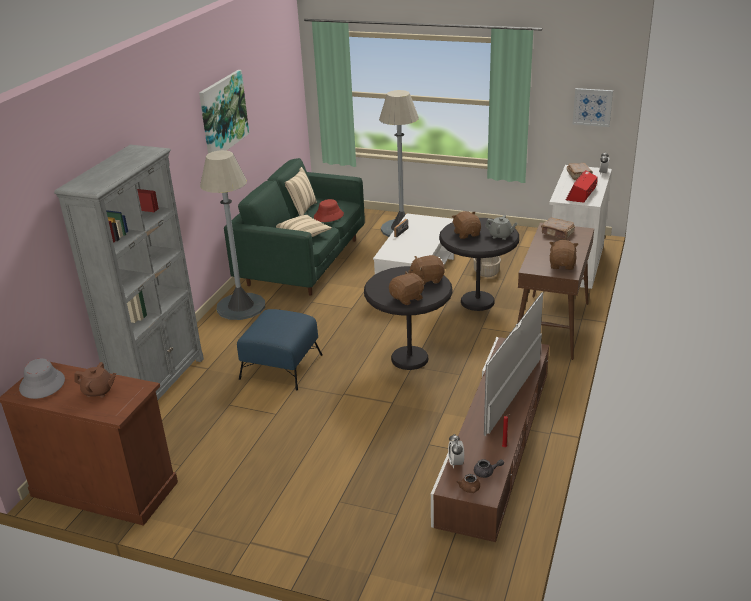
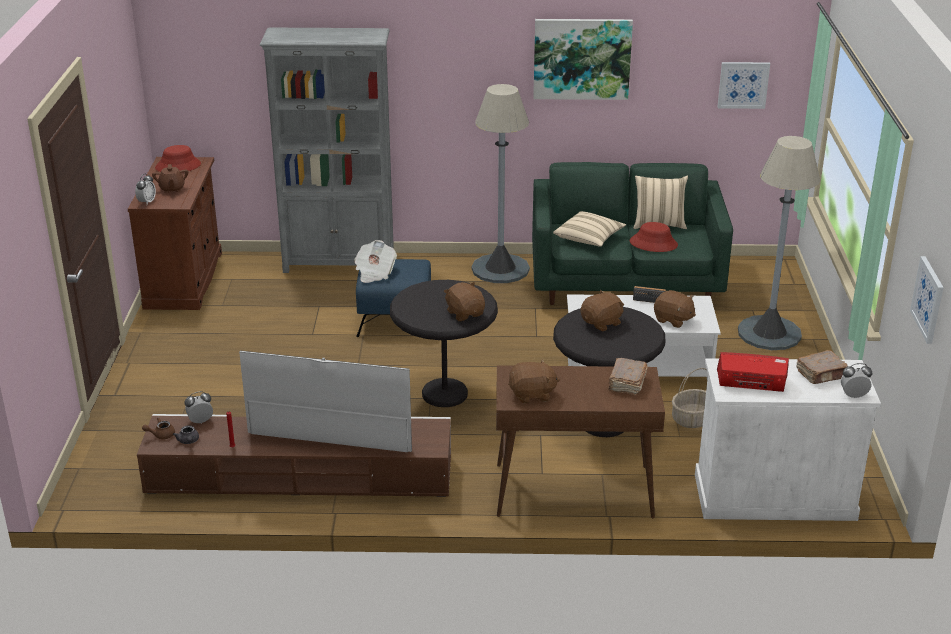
camera: 70 degrees right, 0 degrees up
grey hat [19,358,65,399] -> red hat [155,145,201,173]
brown plush toy [389,272,424,305] -> brown plush toy moved to [654,290,696,328]
grey teapot [485,215,517,240] -> none
none -> alarm clock [135,174,156,204]
none -> newspaper [354,240,397,283]
none -> picture [718,62,770,109]

